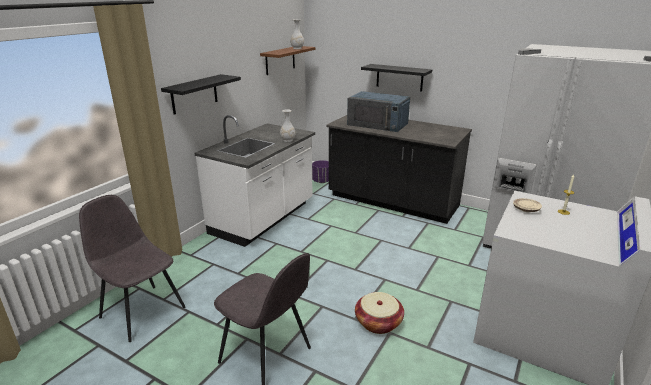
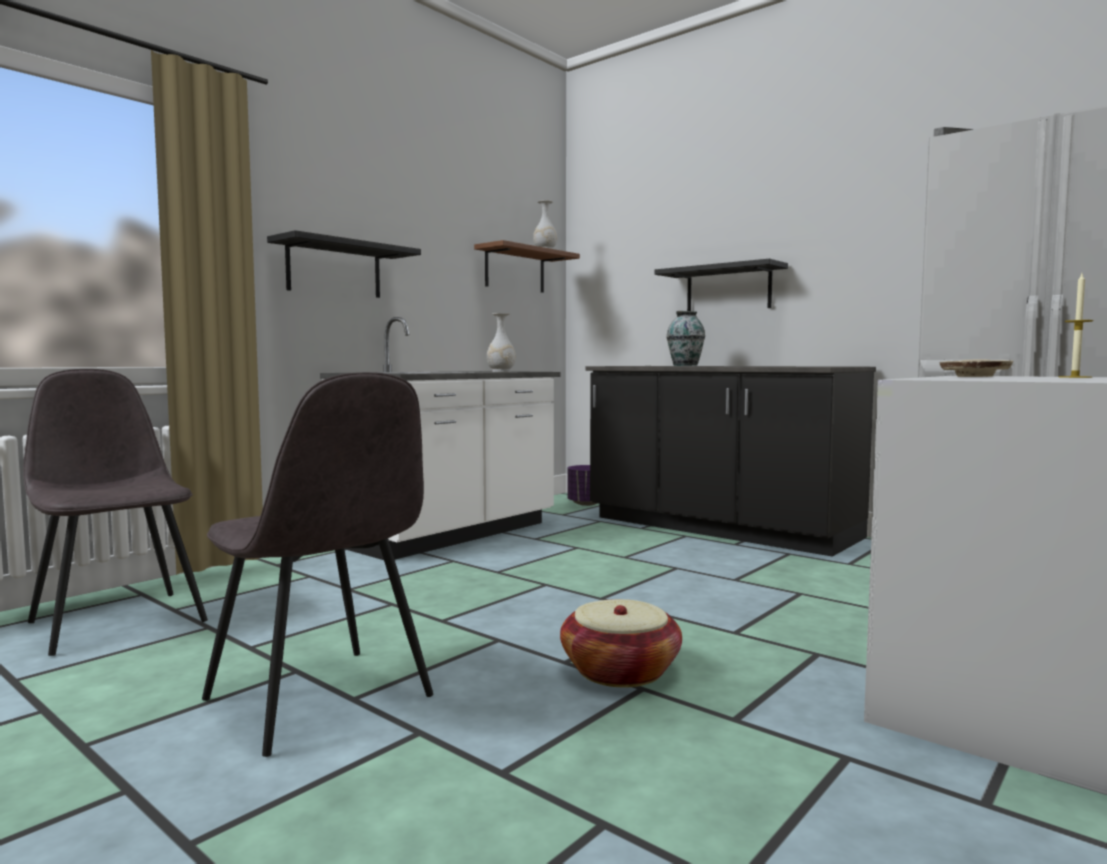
camera: 10 degrees right, 20 degrees down
blue microwave [347,91,410,132] -> vase [666,311,705,366]

